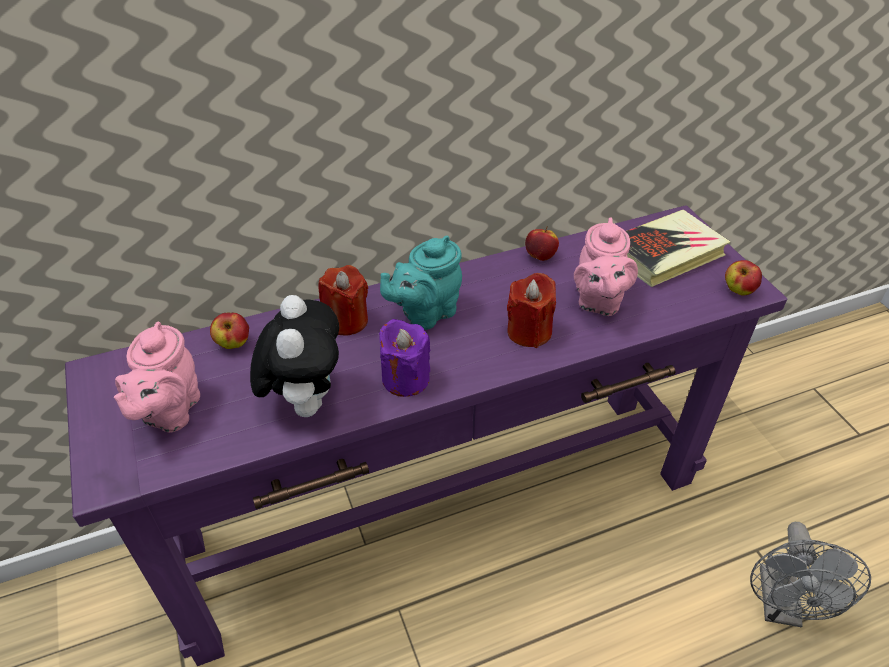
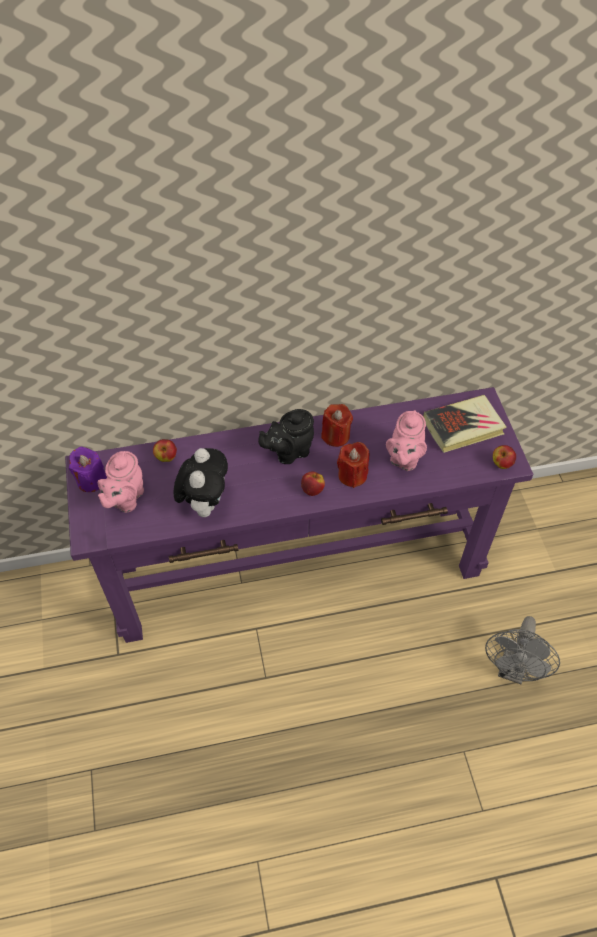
camera: 10 degrees right, 10 degrees up
red candle [318,265,368,335] -> red candle moved to [321,404,353,447]
purple candle [379,319,430,397] -> purple candle moved to [69,447,107,492]
turquoise teapot [380,236,462,330] -> black teapot [258,409,314,464]
apple [525,227,559,261] -> apple moved to [301,472,325,496]

